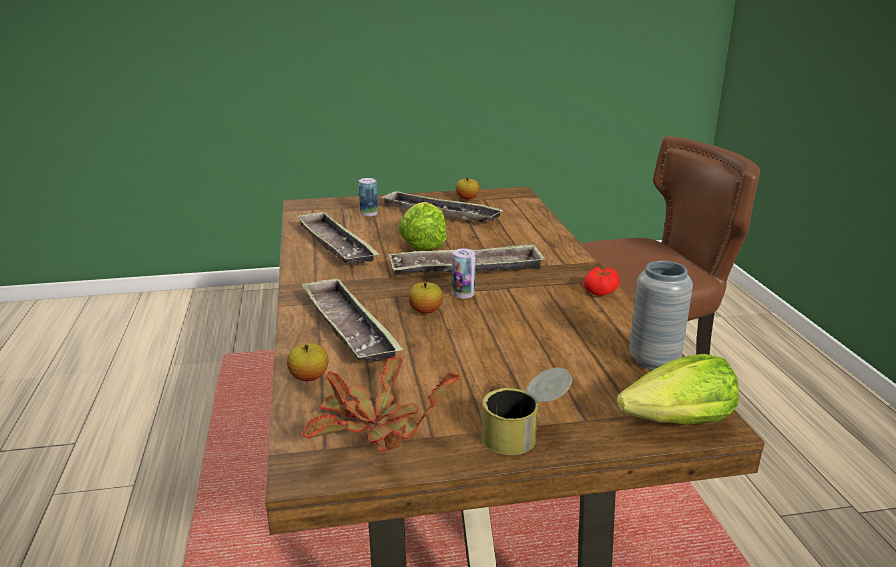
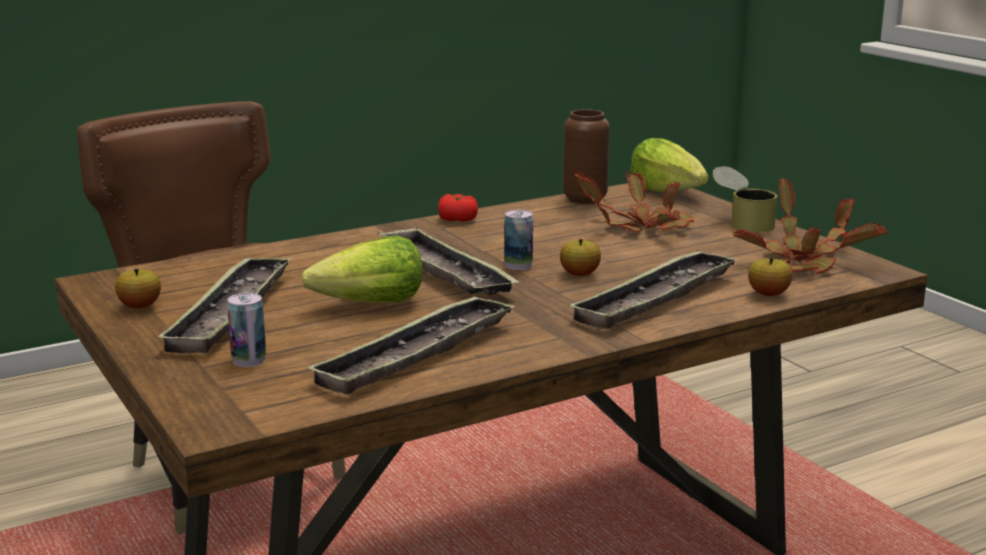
camera: 110 degrees left, 5 degrees down
grey vase [629,261,693,370] -> brown vase [563,109,610,204]
none -> potted plant [575,171,694,232]

